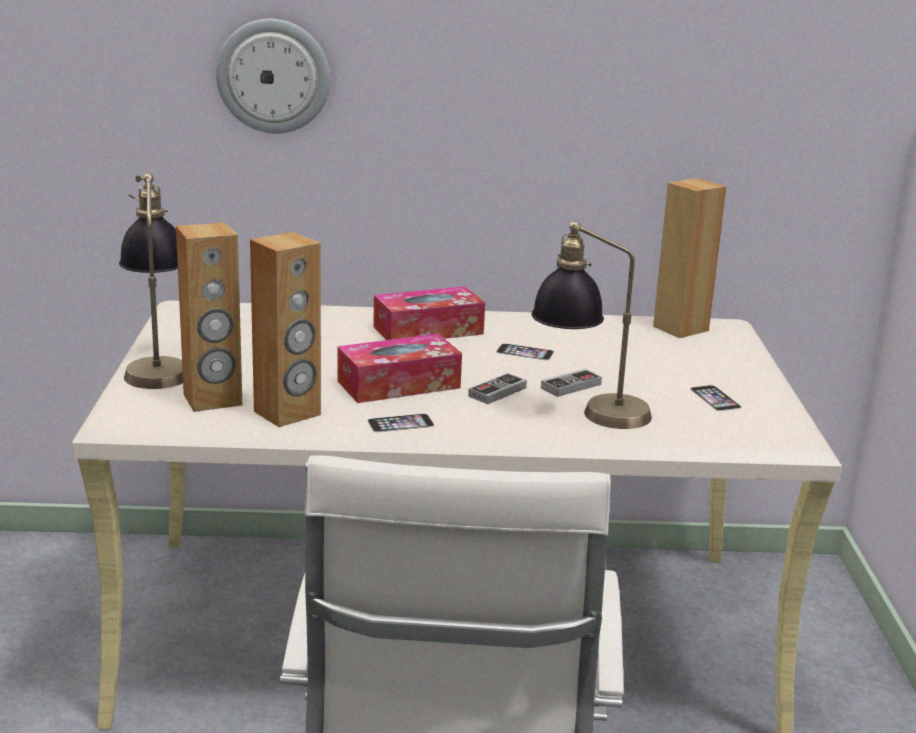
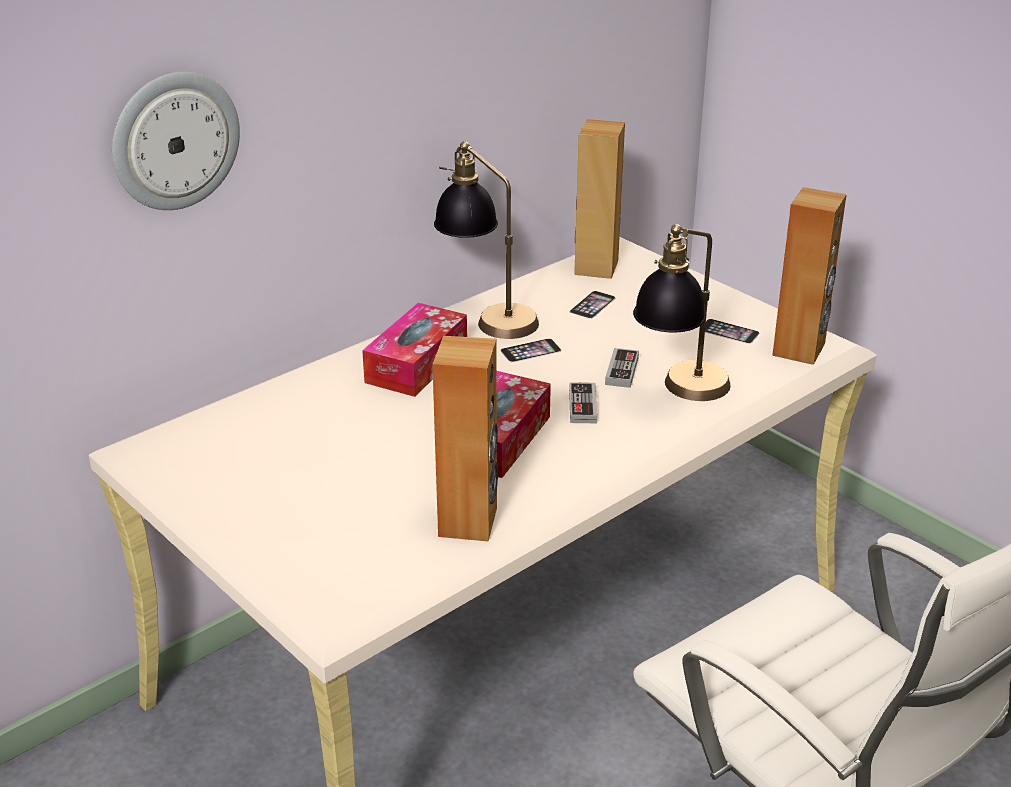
camera: 40 degrees left, 10 degrees up
table lamp [119,173,183,389] -> table lamp moved to [434,141,539,339]
brown speaker [176,222,242,412] -> brown speaker moved to [772,187,847,365]
phone [368,414,434,432] -> phone moved to [570,291,615,319]

